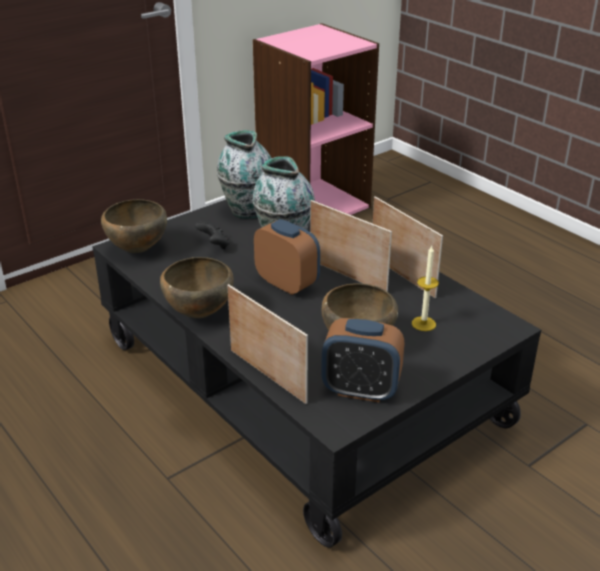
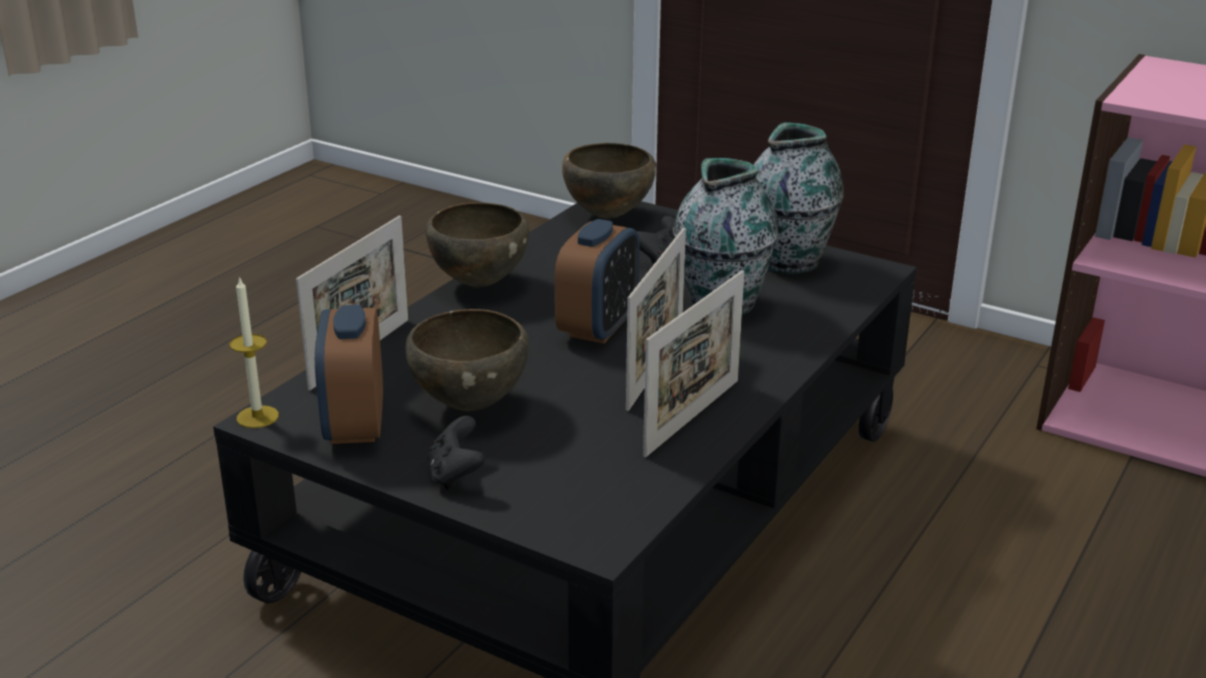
camera: 70 degrees right, 5 degrees down
candle [412,246,439,331] -> candle moved to [230,276,279,428]
none -> black game controller [428,416,485,490]

